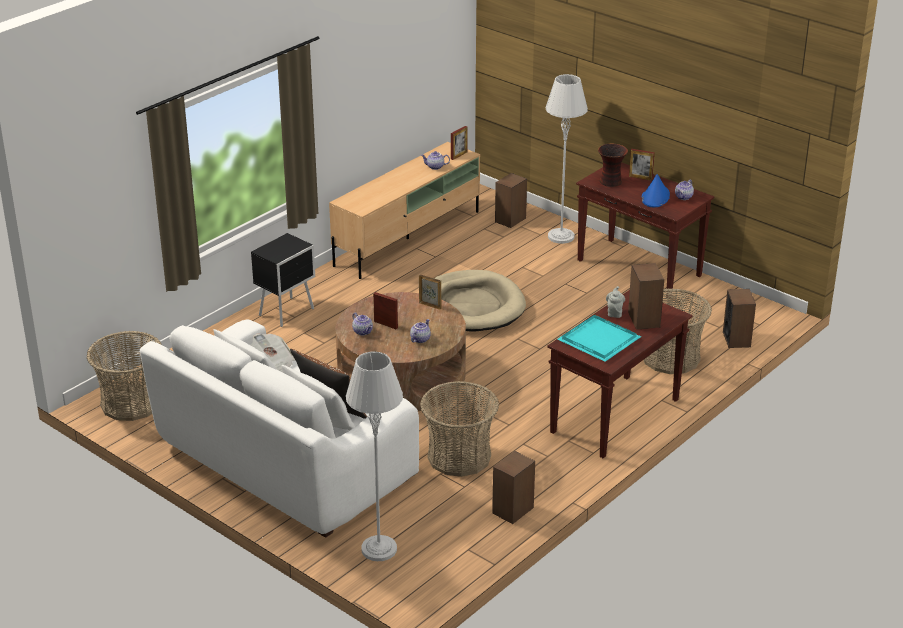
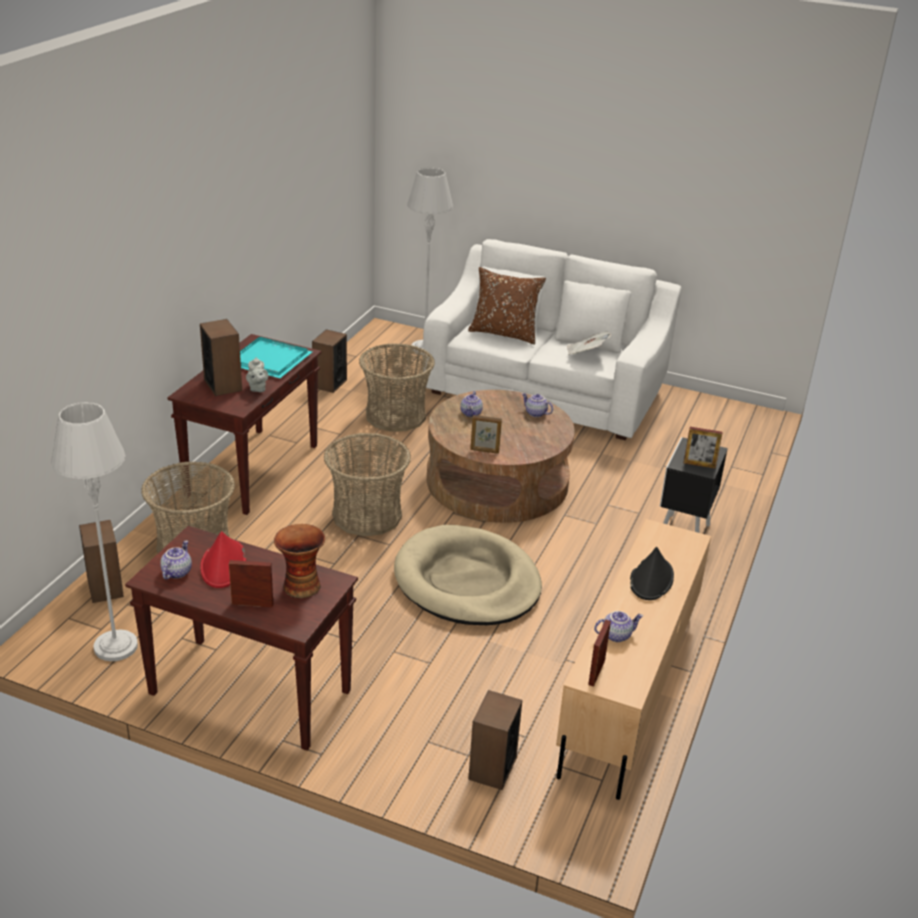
camera: 160 degrees right, 0 degrees up
basket [87,331,162,421] -> basket moved to [324,433,411,536]
picture frame [373,292,398,329] -> picture frame moved to [684,427,723,469]
grey floor lamp [545,74,588,244] -> grey floor lamp moved to [51,402,138,661]
blue hat [642,174,670,207] -> red hat [200,531,246,588]
none -> black hat [630,547,674,600]

